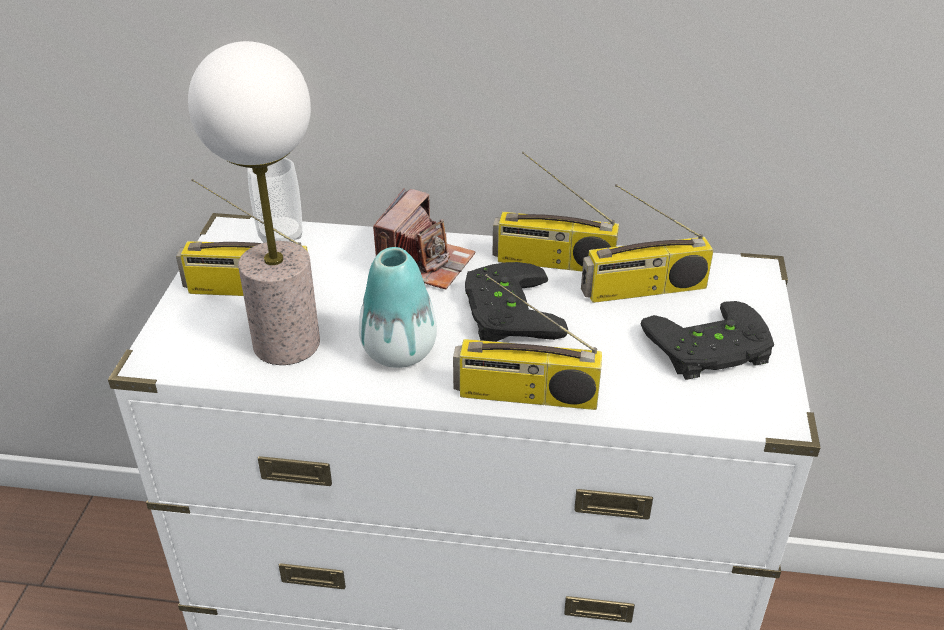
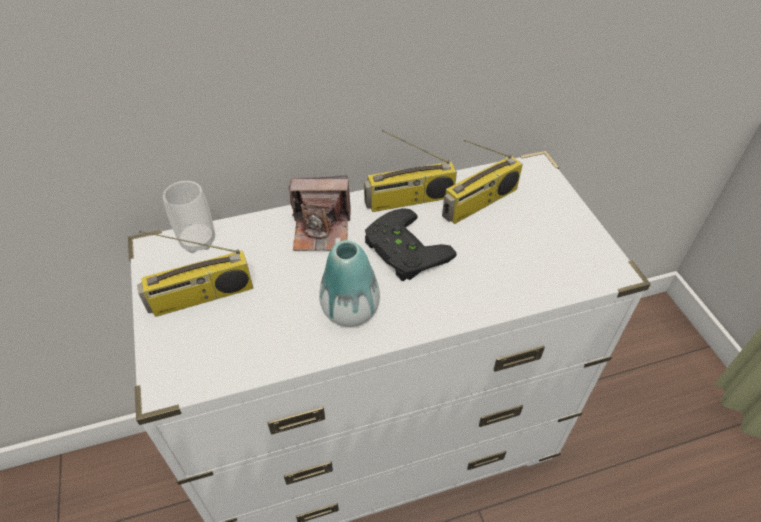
camera: 25 degrees left, 10 degrees up
table lamp [188,41,320,365] -> none
camera [373,188,476,290] -> camera turned 90 degrees clockwise [289,175,351,251]
radio [453,274,602,410] -> none
black game controller [641,301,774,380] -> none

